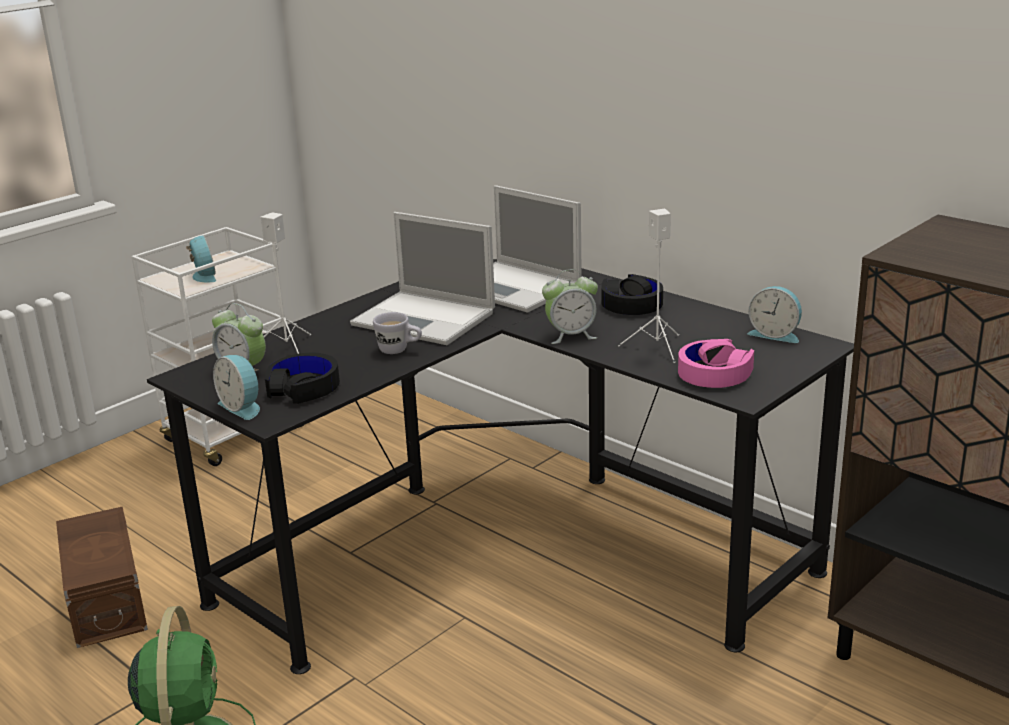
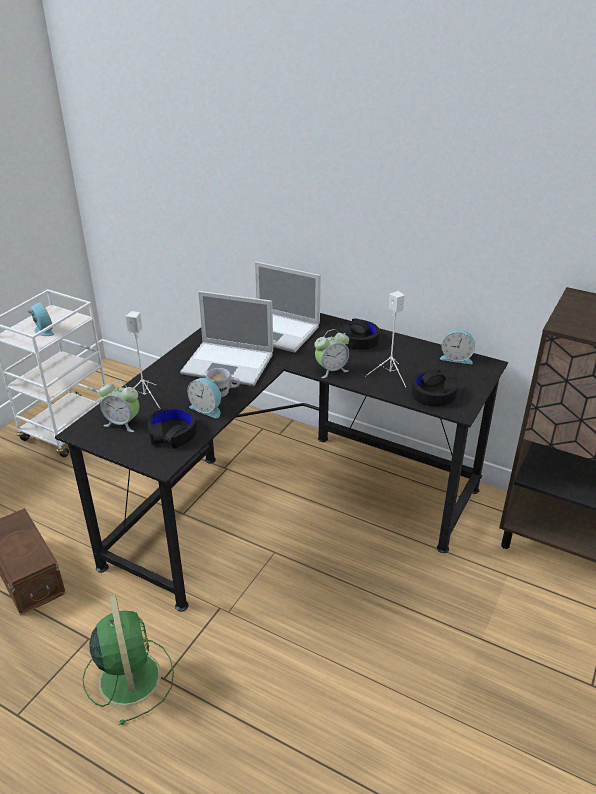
camera: 15 degrees left, 10 degrees up
alarm clock [213,355,260,420] -> alarm clock moved to [187,378,221,418]
pink headphones [678,339,754,388] -> black headphones [411,369,458,406]

